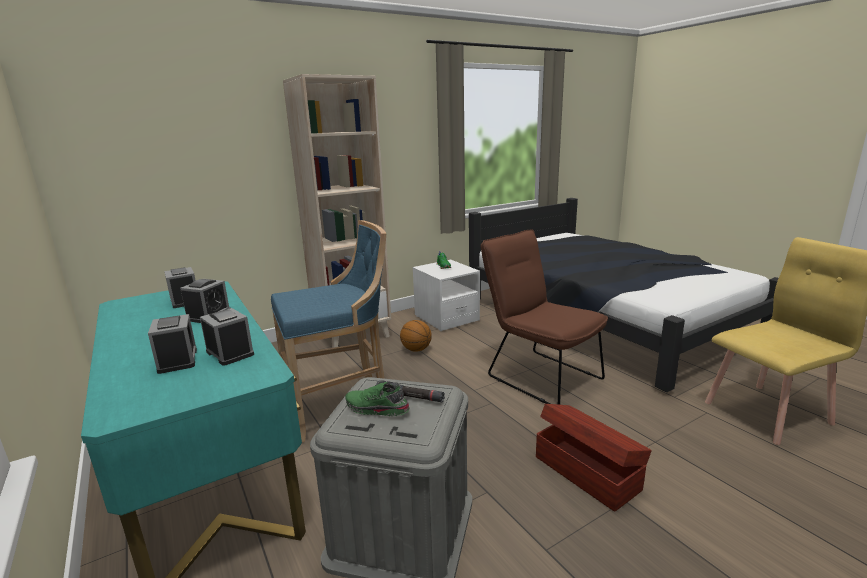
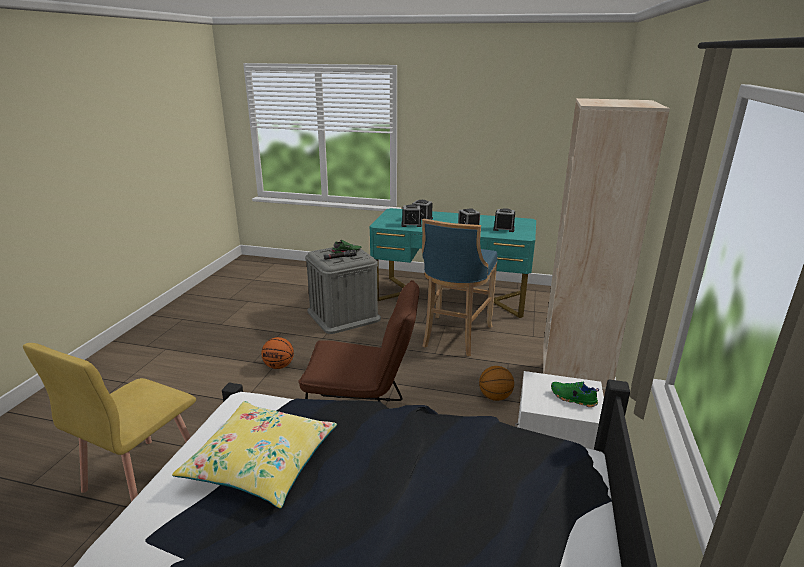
camera: 135 degrees right, 5 degrees up
brown storage box [536,404,652,512] -> basketball [261,337,294,369]
none -> yellow pillow [172,401,337,508]

